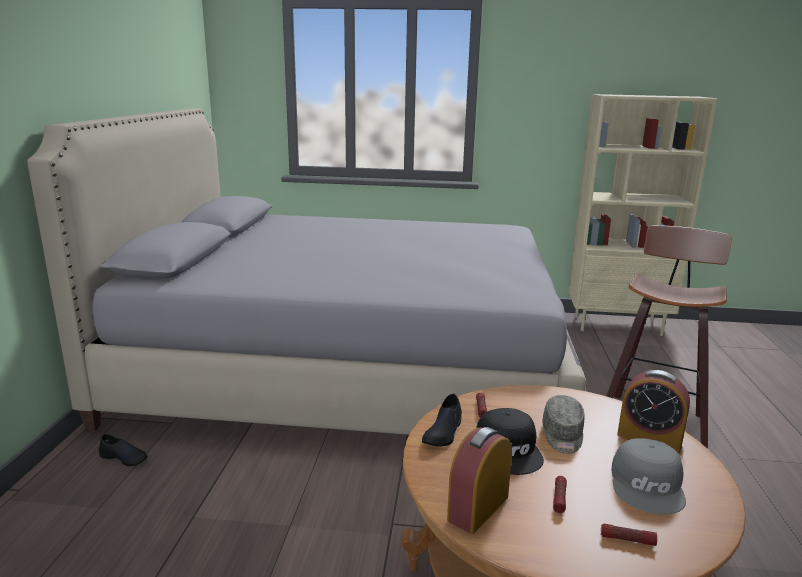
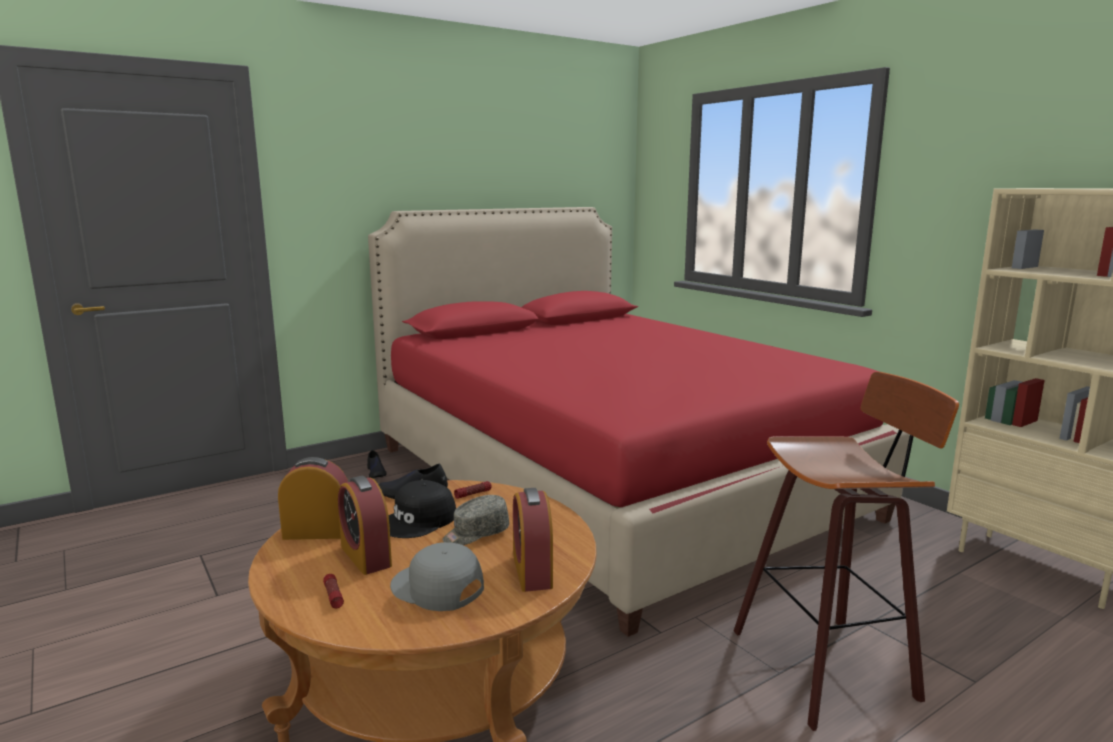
camera: 50 degrees right, 5 degrees down
grey bed [27,108,586,435] -> red bed [368,207,910,637]
flashlight [553,476,567,513] -> alarm clock [338,476,392,575]
grey cap [612,439,686,515] -> grey cap turned 60 degrees clockwise [390,542,484,611]

